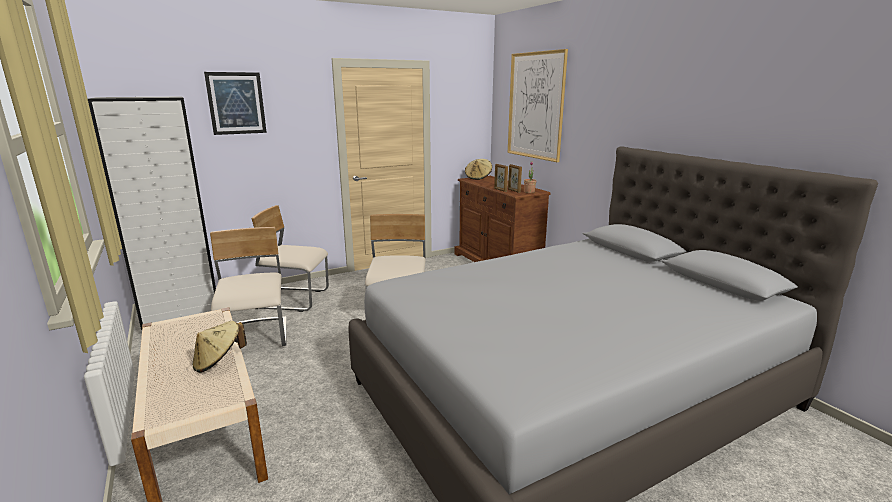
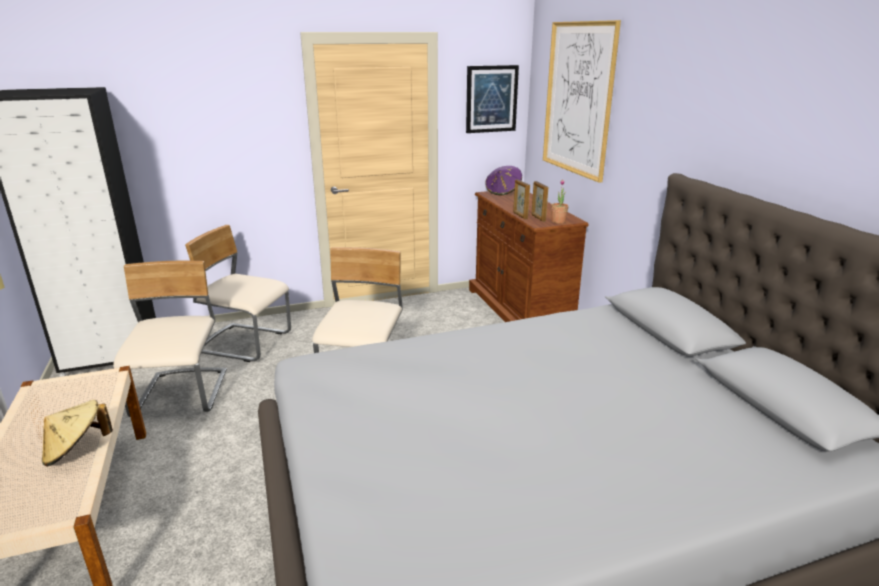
camera: 10 degrees right, 5 degrees up
picture [204,72,267,135] -> picture moved to [466,65,519,133]
beige hat [465,159,492,180] -> purple hat [485,166,522,195]

